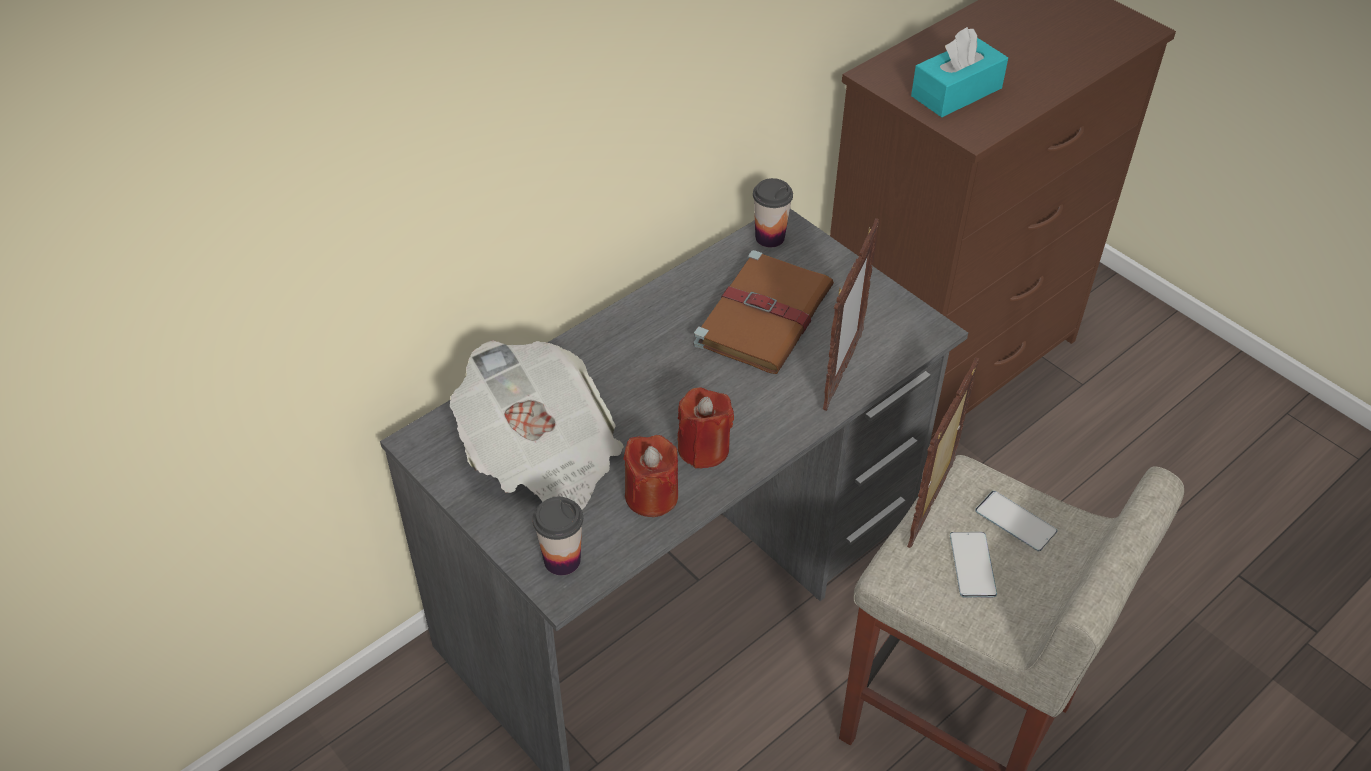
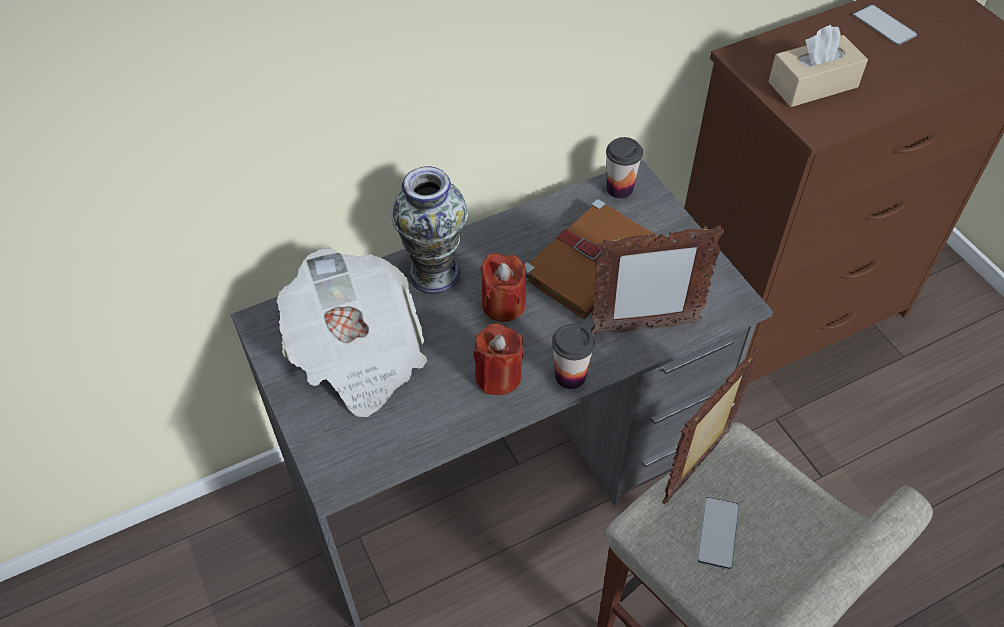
camera: 15 degrees right, 5 degrees up
cup [533,497,583,575] -> cup moved to [552,324,595,389]
red candle [623,435,678,517] -> red candle moved to [480,253,526,322]
picture frame [823,218,879,411] -> picture frame turned 45 degrees clockwise [591,225,725,335]
turquoise tissue box [911,27,1008,117] -> beige tissue box [768,25,868,107]
phone [975,491,1057,551] -> phone moved to [853,4,917,45]
none -> vase [392,166,468,294]

